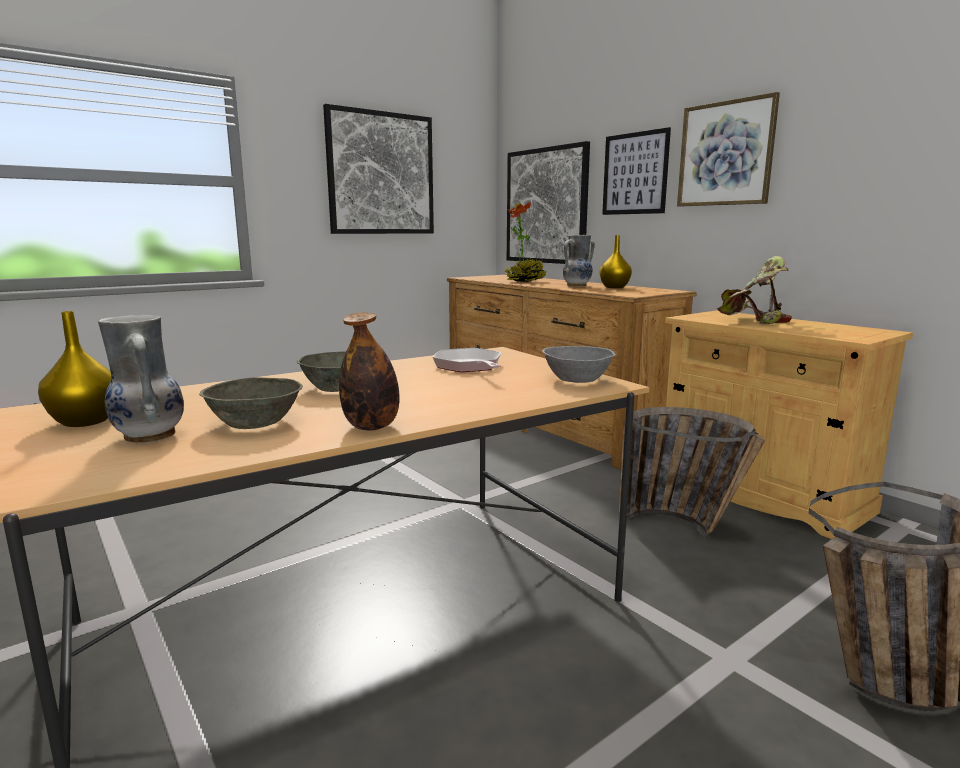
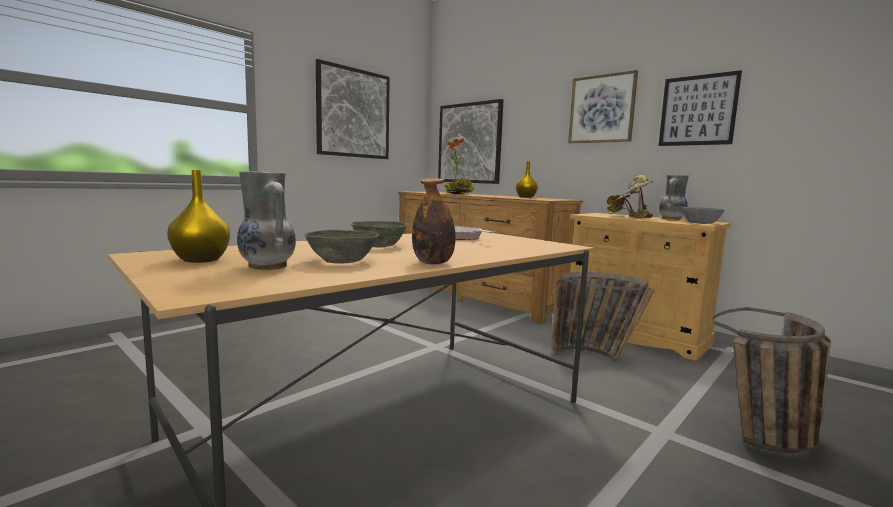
camera: 10 degrees left, 5 degrees down
grey bowl [542,346,616,383] -> grey bowl moved to [680,206,726,224]
vase [563,235,595,287] -> vase moved to [659,175,689,220]
picture [602,127,671,215] -> picture moved to [659,70,742,146]

